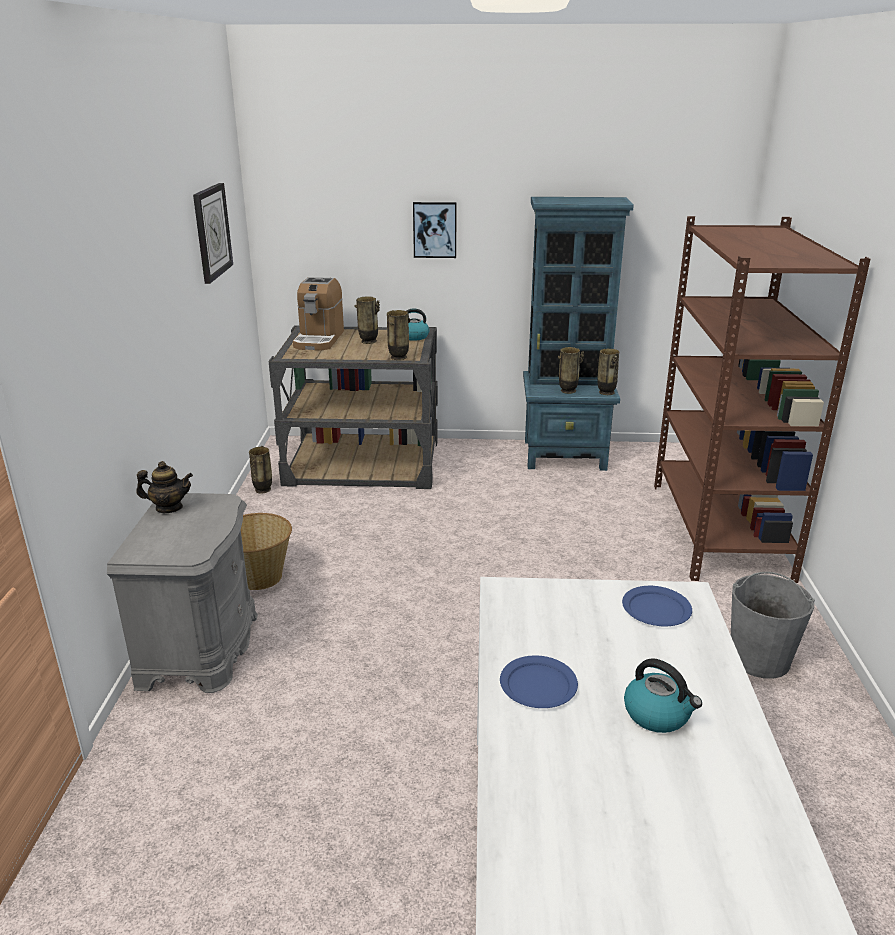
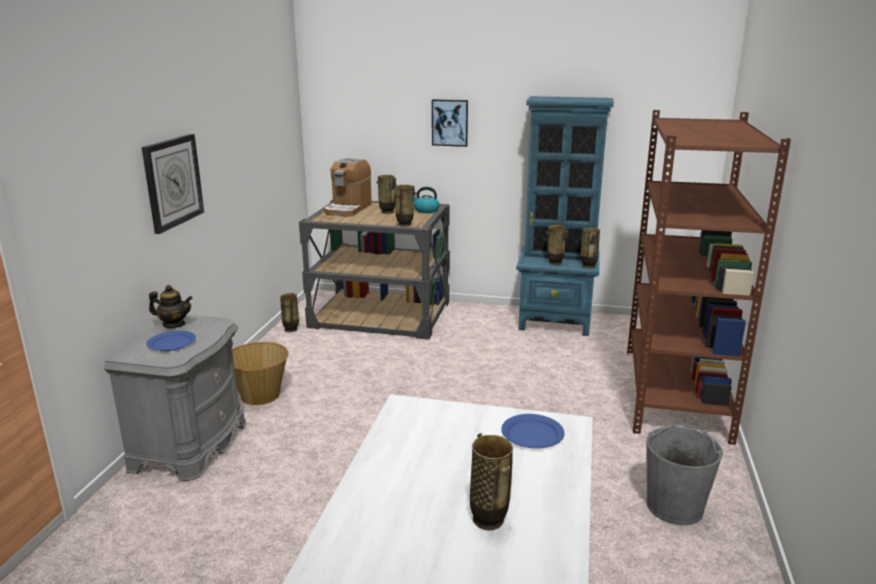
camera: 10 degrees right, 5 degrees down
wall clock [193,183,233,284] -> wall clock moved to [142,134,204,234]
blue plate [500,655,578,708] -> blue plate moved to [146,331,196,351]
kettle [624,658,702,733] -> vase [470,433,513,531]

